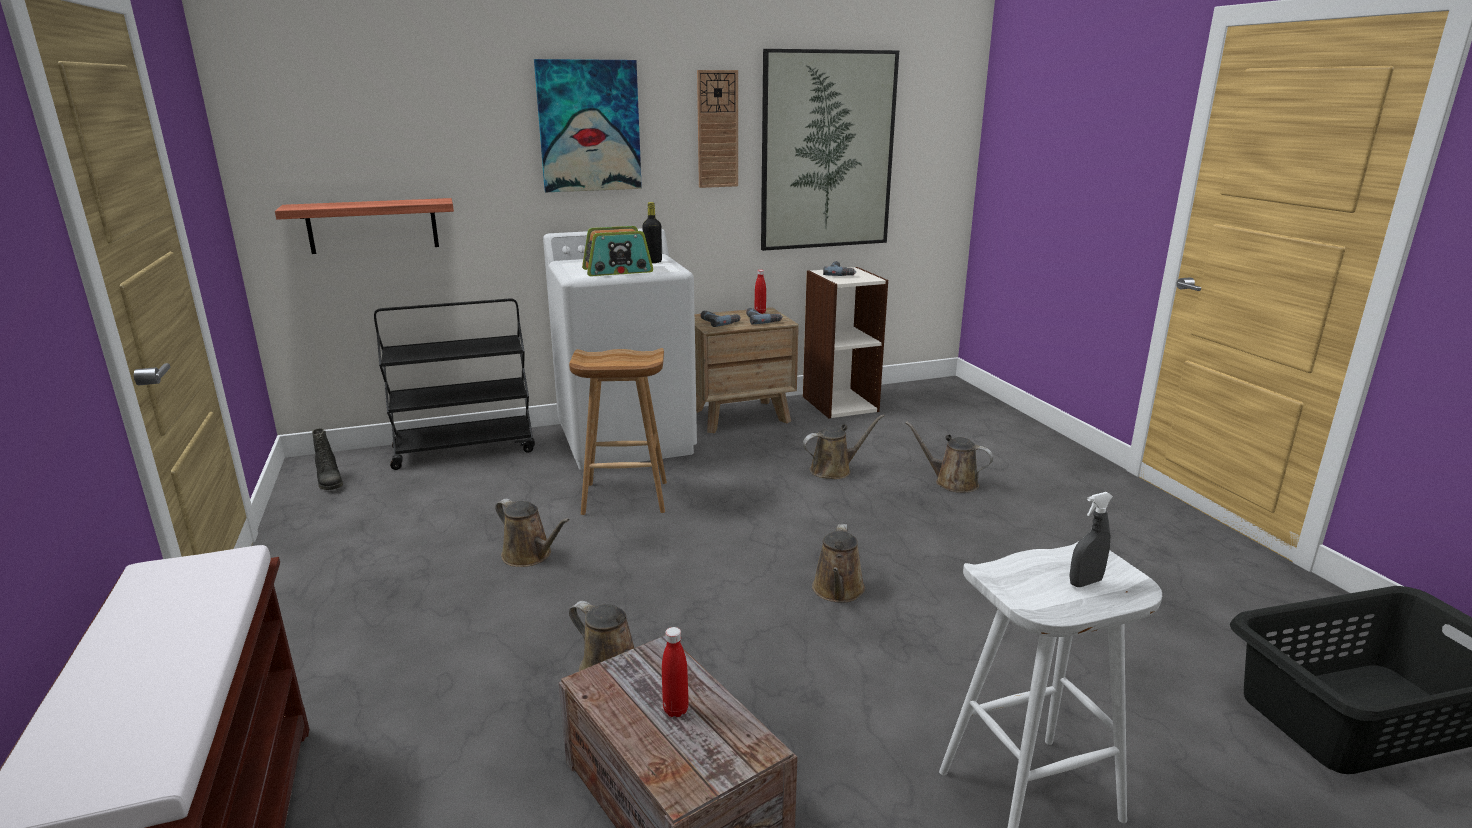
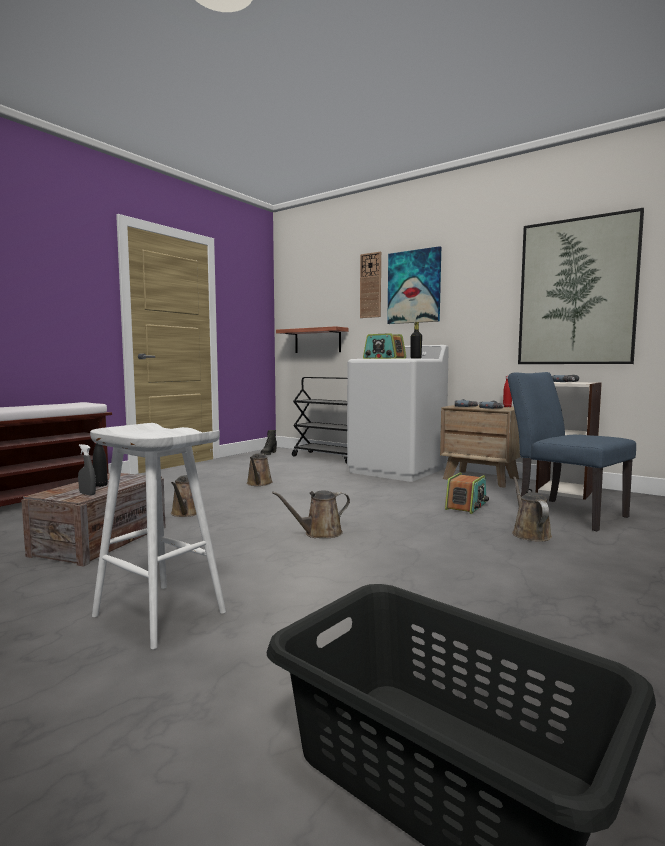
camera: 55 degrees right, 15 degrees down
brown stool [569,348,667,515] -> none
red bottle [662,627,689,717] -> black bottle [93,442,108,487]
wall clock [697,70,738,188] -> wall clock moved to [360,252,381,318]
brown watering can [803,415,884,479] -> radio [445,473,489,514]
grey spray bottle [1069,492,1113,587] -> grey spray bottle moved to [78,444,96,496]
none -> blue chair [508,372,636,531]

